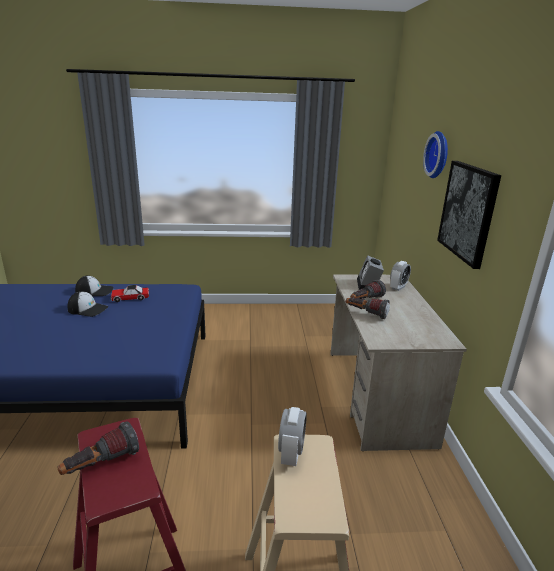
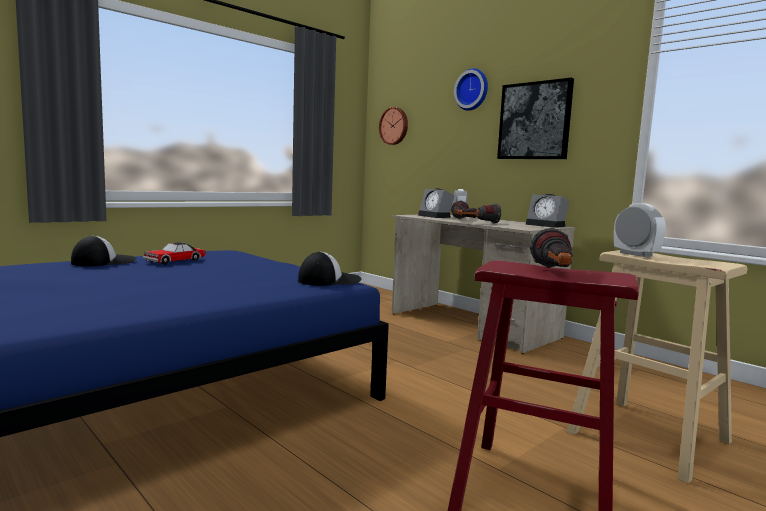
camera: 40 degrees left, 15 degrees down
cap [67,291,108,317] -> cap moved to [298,251,361,286]
none -> wall clock [379,107,408,145]
none -> alarm clock [526,194,569,228]

